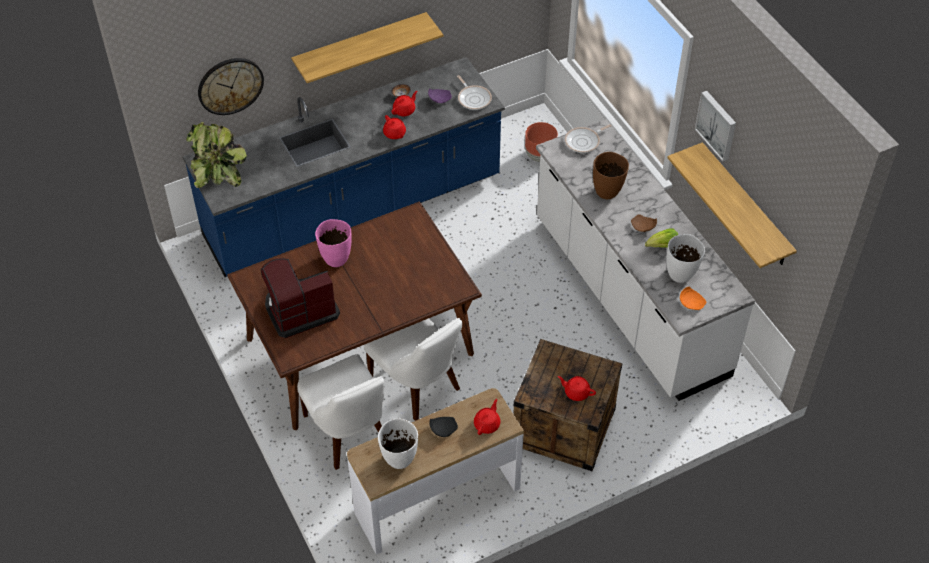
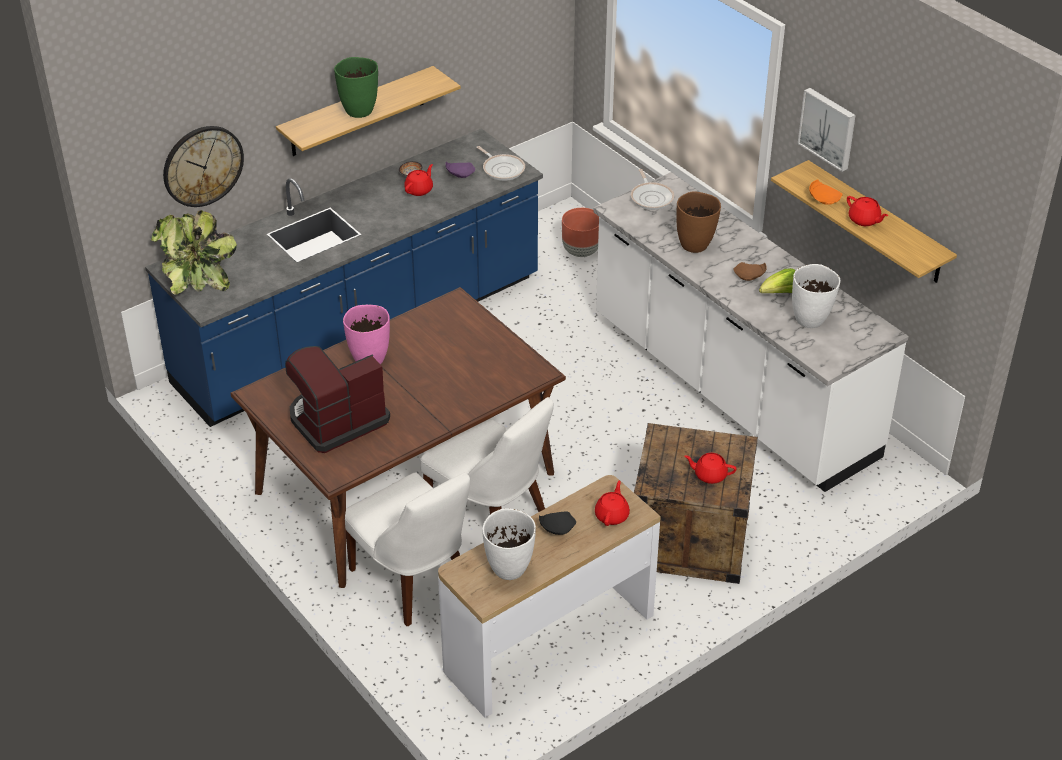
camera: 10 degrees left, 10 degrees down
red teapot [383,115,406,139] -> red teapot moved to [847,196,888,226]
frying pan [565,124,611,153] -> frying pan turned 60 degrees counterclockwise [631,169,674,210]
orange plate [680,286,706,310] -> orange plate moved to [809,179,843,205]
none -> green vase [334,57,378,118]

